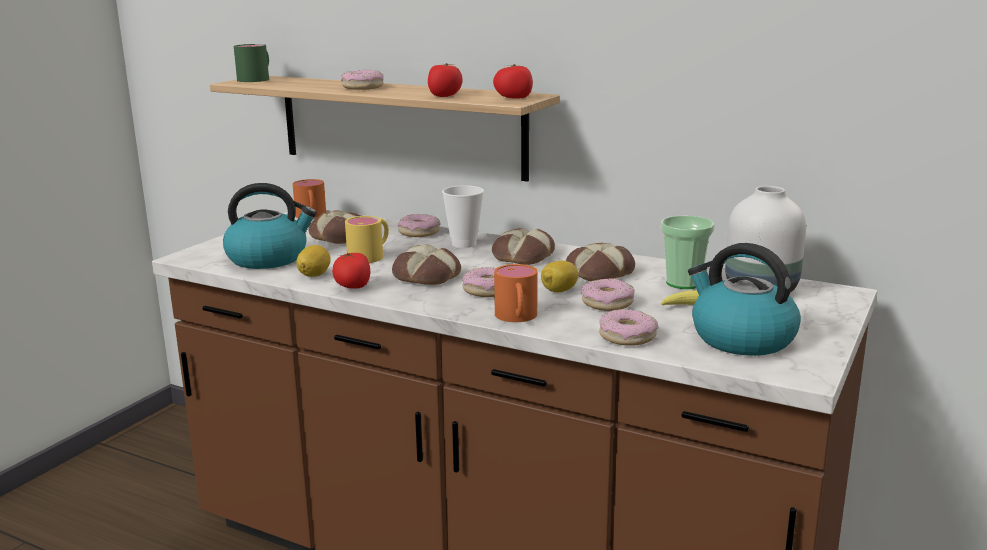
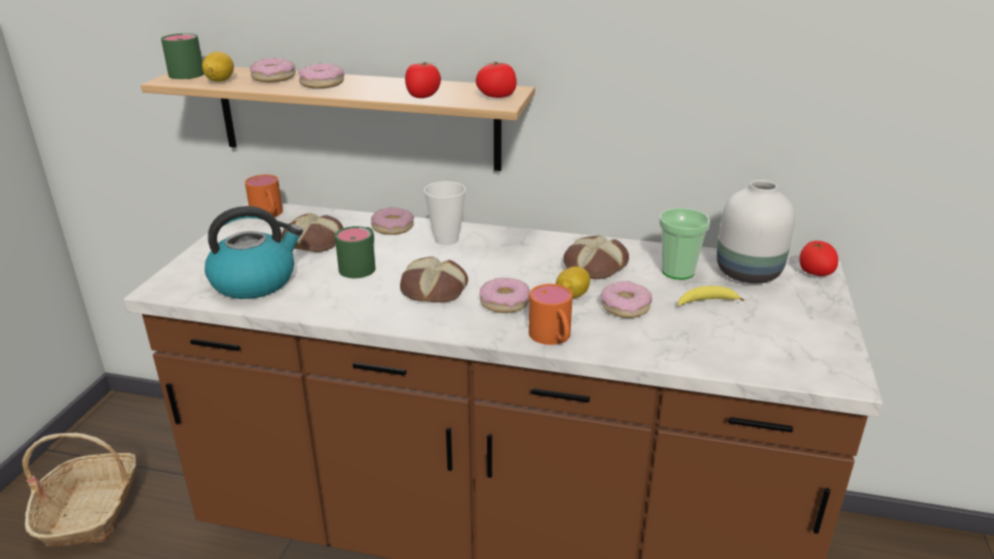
camera: 15 degrees left, 10 degrees up
lemon [297,245,331,277] -> lemon moved to [202,52,234,82]
tomato [332,252,370,289] -> tomato moved to [799,241,838,276]
yellow mug [345,216,389,263] -> green mug [335,226,376,278]
bread [492,228,555,265] -> none
donut [599,309,658,346] -> donut moved to [250,58,295,82]
kettle [688,243,801,356] -> none
none -> basket [22,433,136,547]

